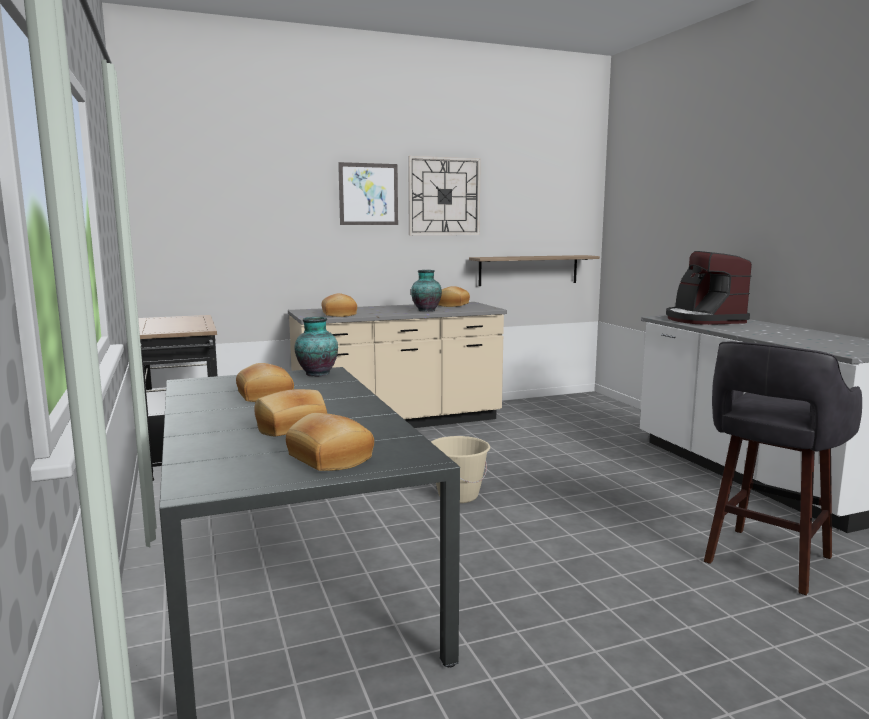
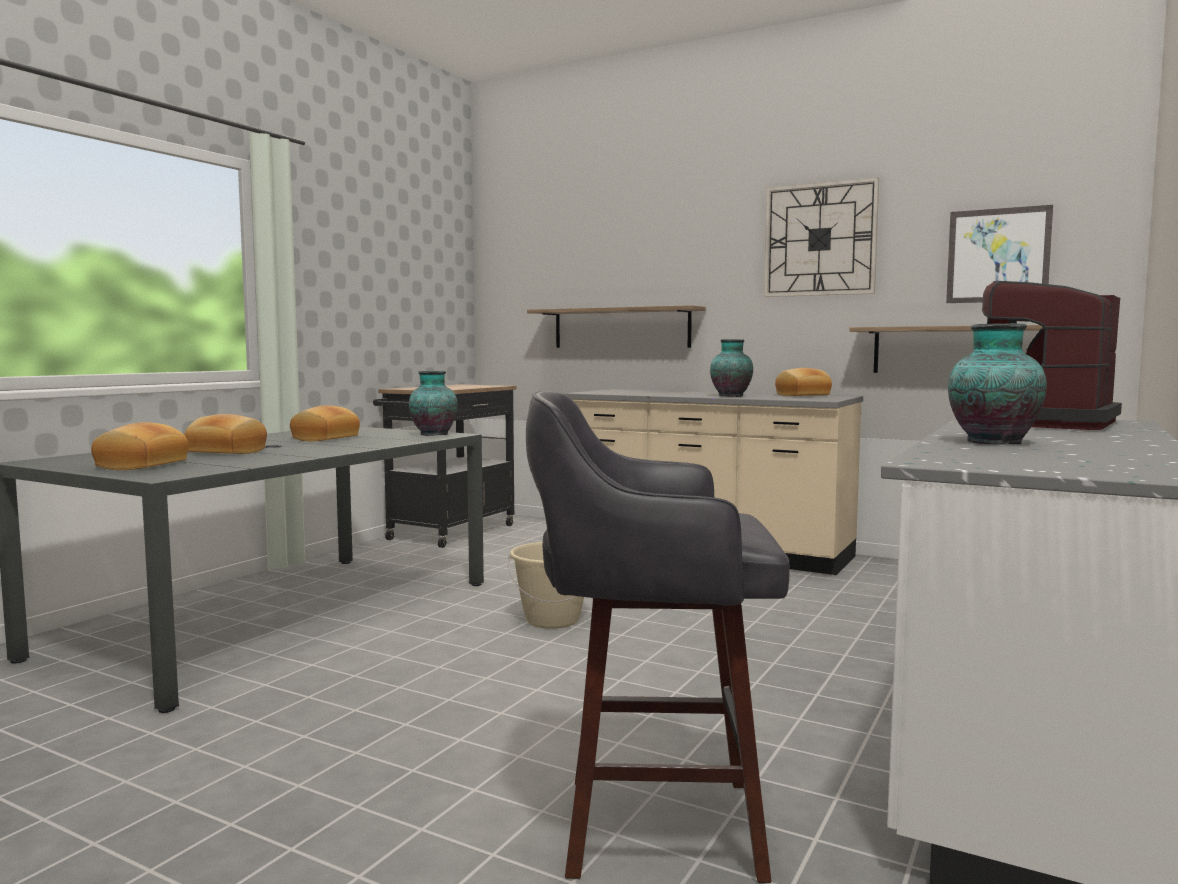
camera: 50 degrees right, 5 degrees down
bread [321,293,357,317] -> none
picture [338,162,398,225] -> picture moved to [946,205,1053,303]
none -> shelf [527,305,706,348]
none -> vase [948,323,1047,444]

